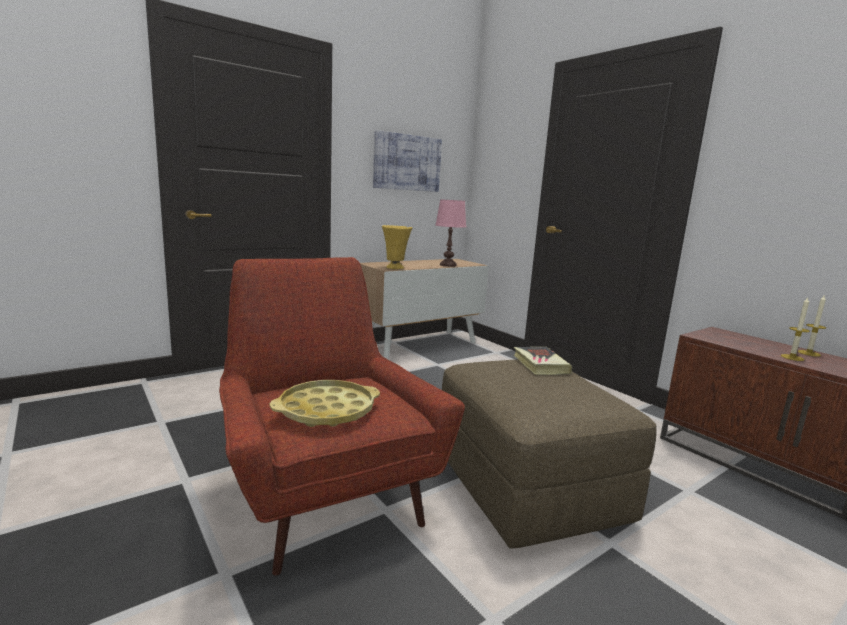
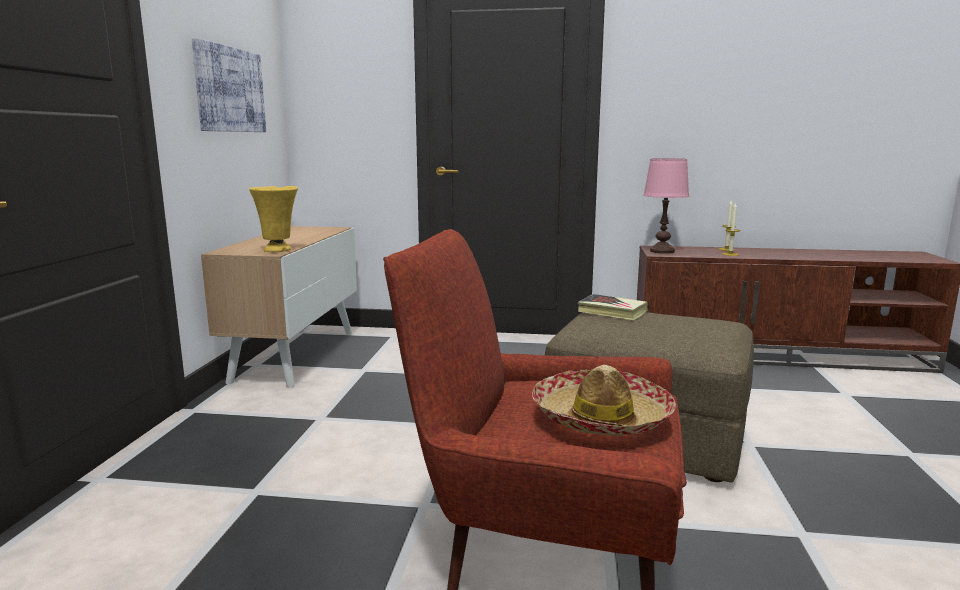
camera: 45 degrees left, 0 degrees up
yellow tray [270,380,380,427] -> hat [532,365,676,436]
pink table lamp [435,199,466,267] -> pink table lamp moved to [643,158,689,254]

